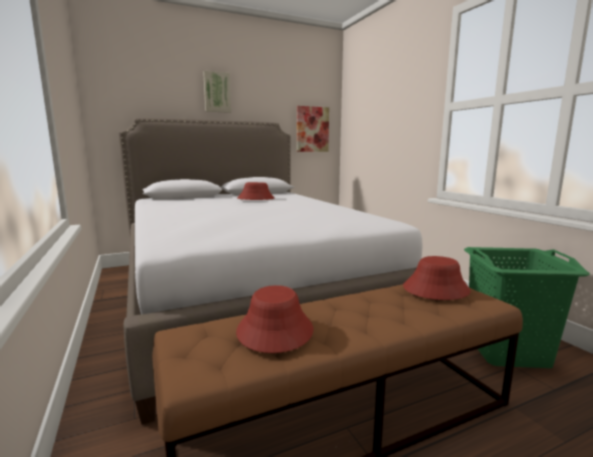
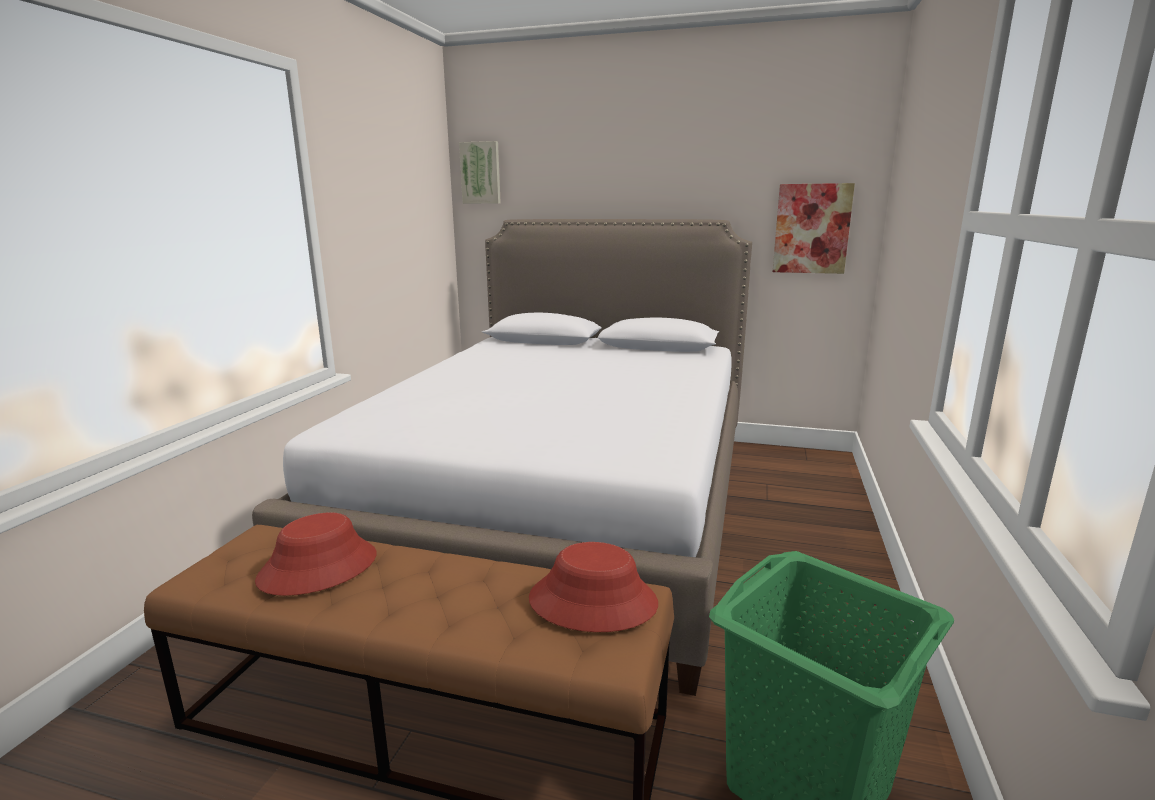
camera: 40 degrees right, 5 degrees up
picture [203,71,231,113] -> picture moved to [459,141,501,204]
red hat [237,182,274,200] -> none

